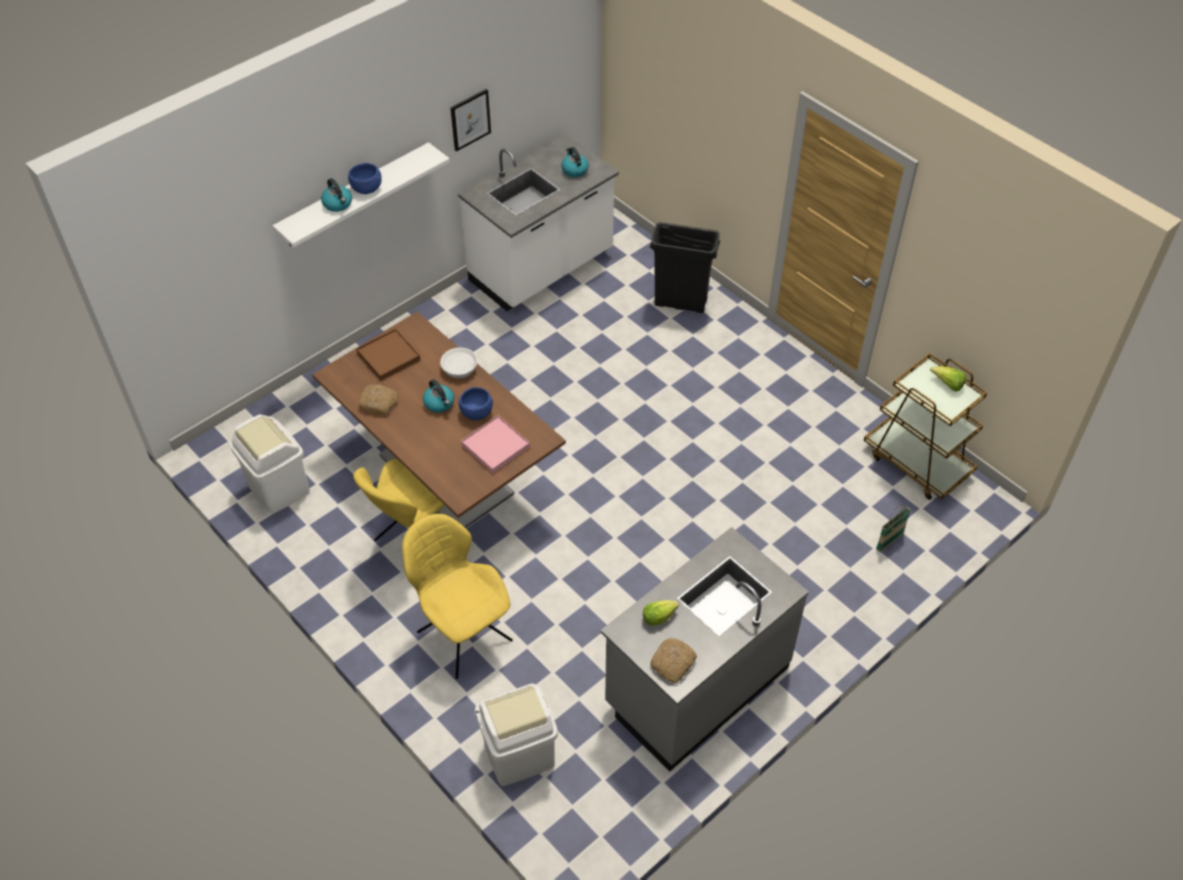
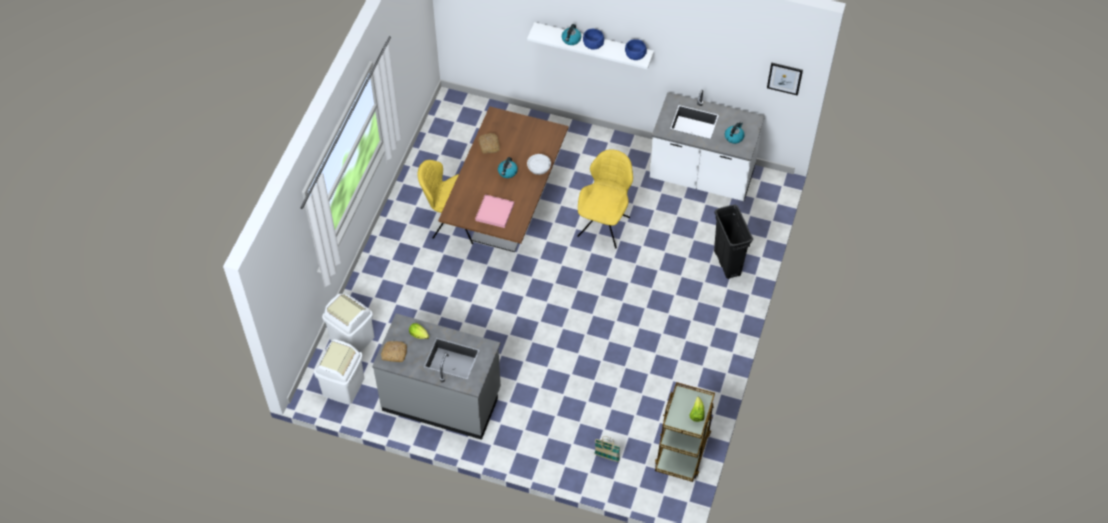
camera: 60 degrees right, 5 degrees up
white trash can [230,415,310,514] -> white trash can moved to [314,339,364,405]
brown tray [356,329,421,381] -> none
yellow chair [402,514,513,679] -> yellow chair moved to [578,149,633,248]
picture [450,89,491,152] -> picture moved to [767,62,803,96]
blue bowl [459,387,493,420] -> blue bowl moved to [625,39,647,60]

